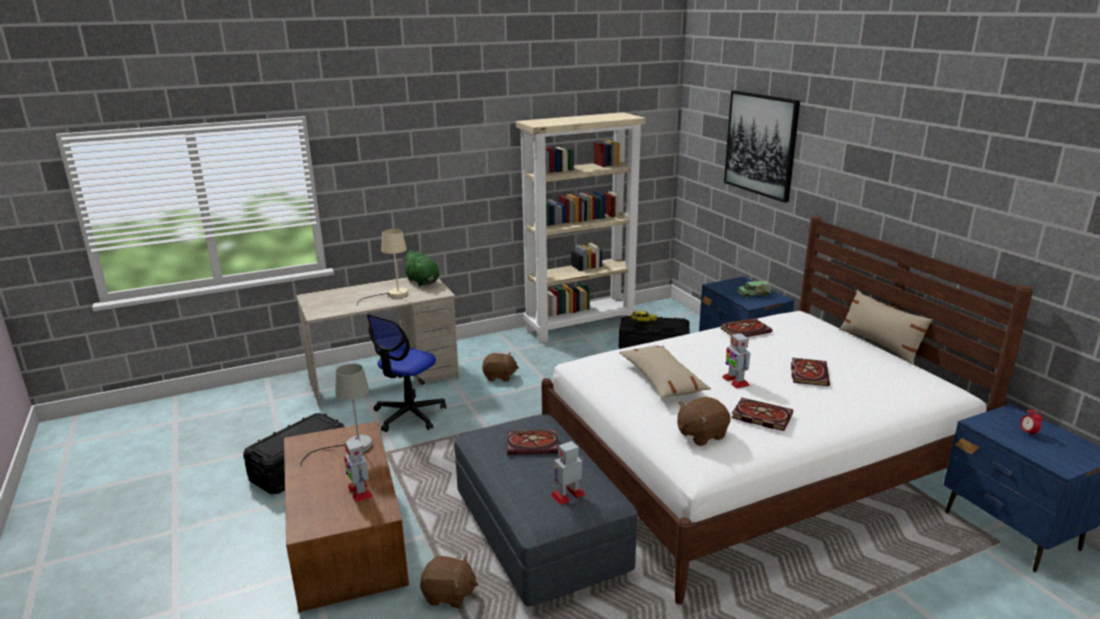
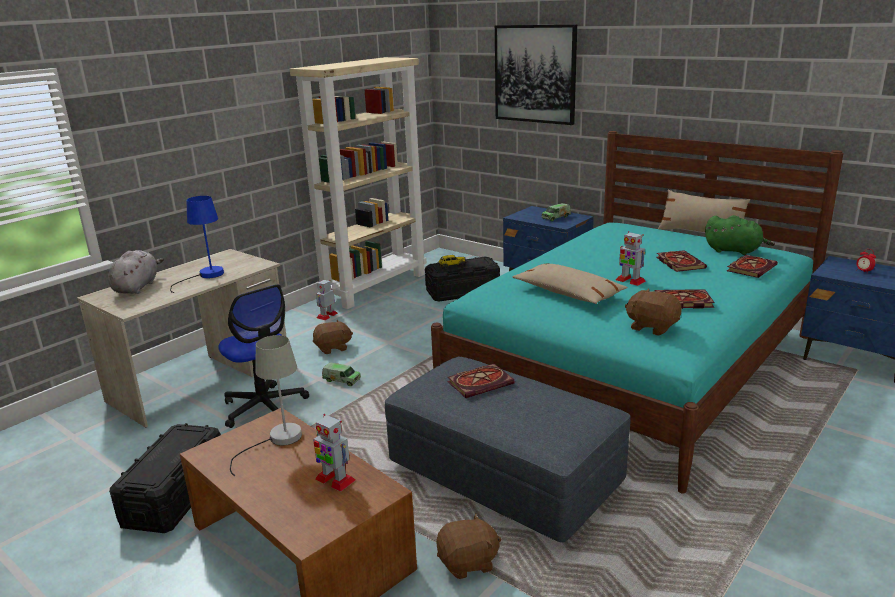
camera: 25 degrees left, 0 degrees up
beige table lamp [357,229,408,306] -> blue table lamp [170,196,224,293]
office chair [367,314,446,432] -> office chair turned 45 degrees counterclockwise [218,284,309,428]
green plush toy [402,250,439,286] -> green plush toy moved to [705,215,775,255]
white bed [541,216,1033,604] -> turquoise bed [431,131,843,494]
toy robot [551,441,586,505] -> toy robot moved to [316,280,338,320]
brown plush toy [677,397,731,446] -> brown plush toy turned 90 degrees clockwise [625,288,682,336]
book [720,318,773,337] -> book moved to [727,255,778,278]
none -> grey plush toy [108,250,164,294]
none -> toy truck [322,362,361,386]

